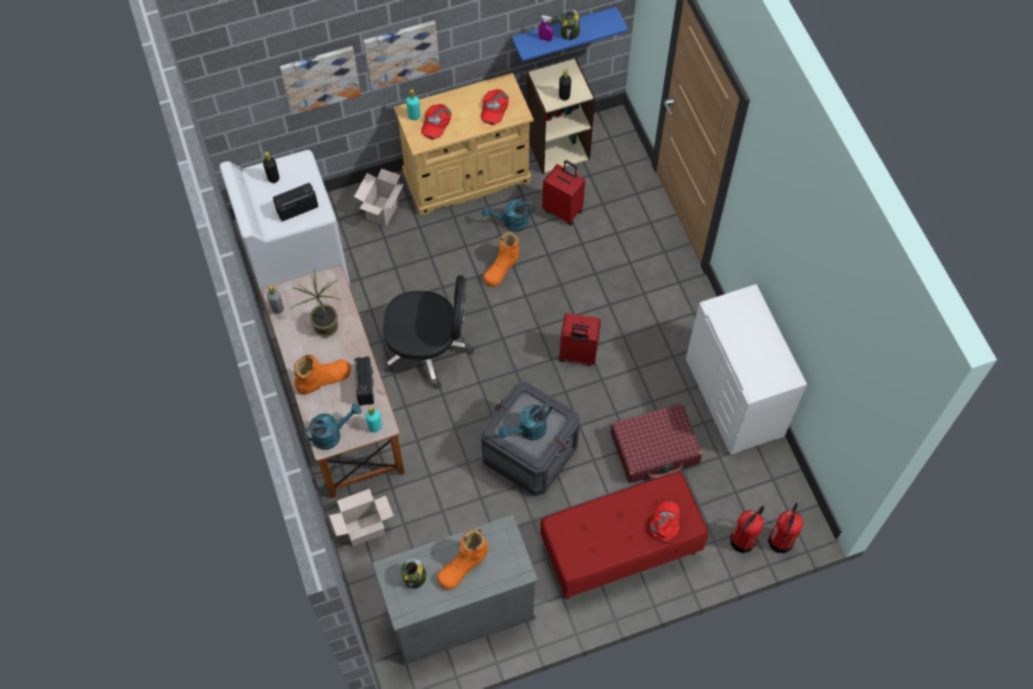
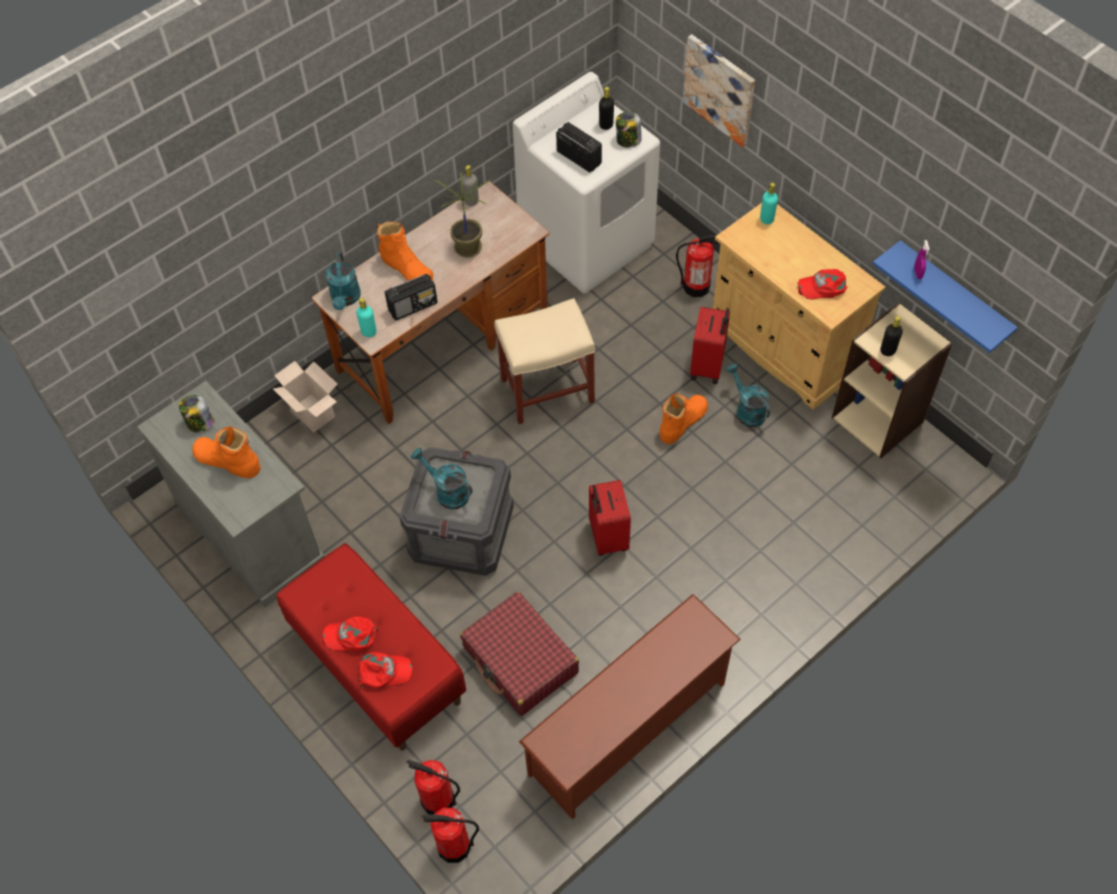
camera: 70 degrees right, 5 degrees down
turquoise watering can [303,404,361,450] -> turquoise watering can turned 45 degrees clockwise [326,253,361,310]
cardboard box [354,169,404,226] -> fire extinguisher [676,235,719,297]
picture [363,20,440,90] -> none
black office chair [383,275,474,389] -> beige stool [494,298,595,424]
red cap [421,104,452,140] -> red cap moved to [323,617,378,651]
orange boot [483,231,520,287] -> orange boot turned 120 degrees clockwise [660,393,708,444]
red suitcase [542,160,585,226] -> red suitcase moved to [690,307,730,384]
jar [560,9,580,40] -> jar moved to [616,111,641,148]
white dresser [686,284,807,455] -> brown shoe rack [519,594,741,820]

